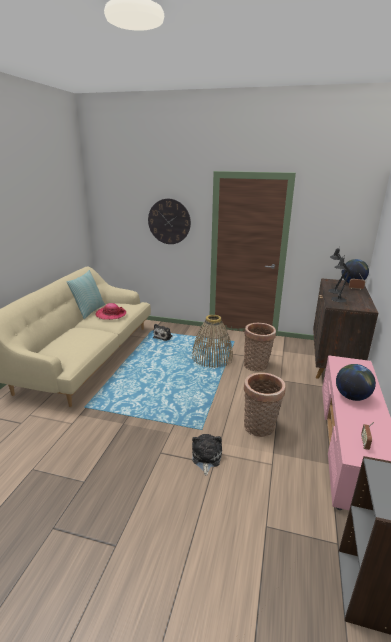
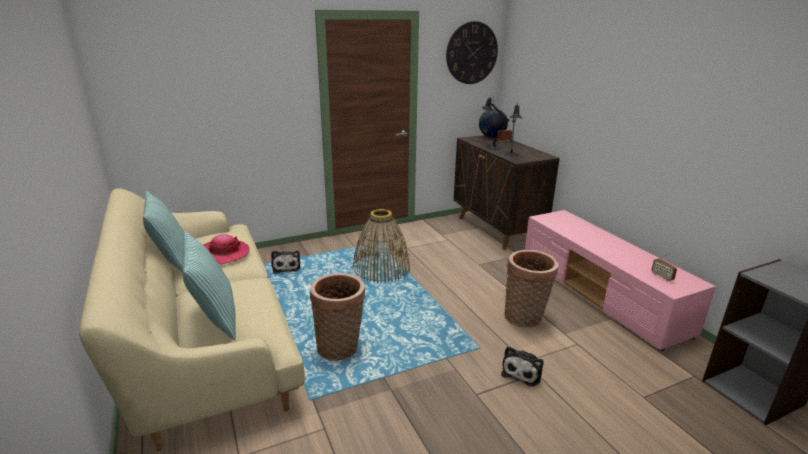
camera: 40 degrees left, 0 degrees up
wall clock [148,199,191,244] -> wall clock moved to [446,21,498,84]
plush toy [192,434,222,476] -> plush toy turned 120 degrees counterclockwise [501,346,544,387]
basket [244,323,276,372] -> basket moved to [310,273,365,361]
globe [336,364,376,401] -> none
none -> pillow [182,231,236,340]

